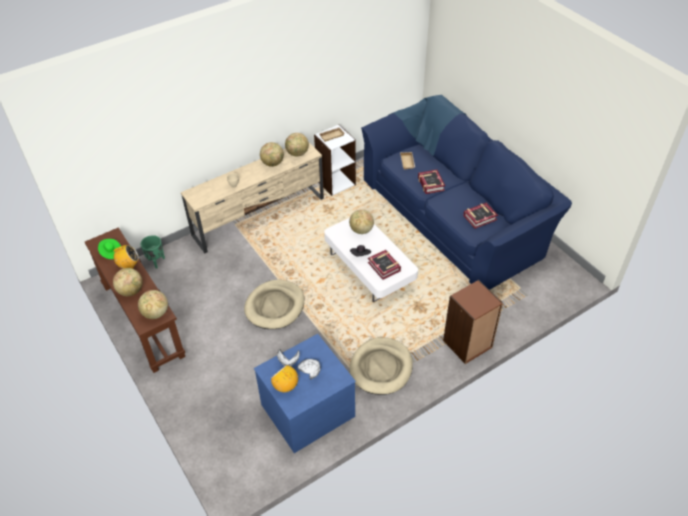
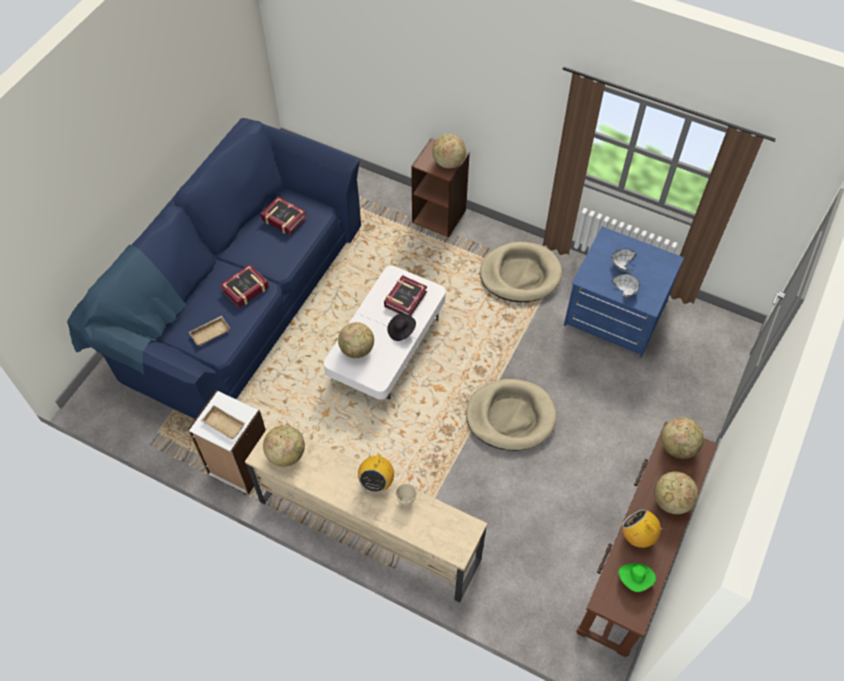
camera: 120 degrees left, 10 degrees up
green planter [140,235,165,269] -> none
globe [260,142,284,167] -> globe moved to [432,134,466,169]
radio [271,365,298,392] -> radio moved to [358,449,394,493]

